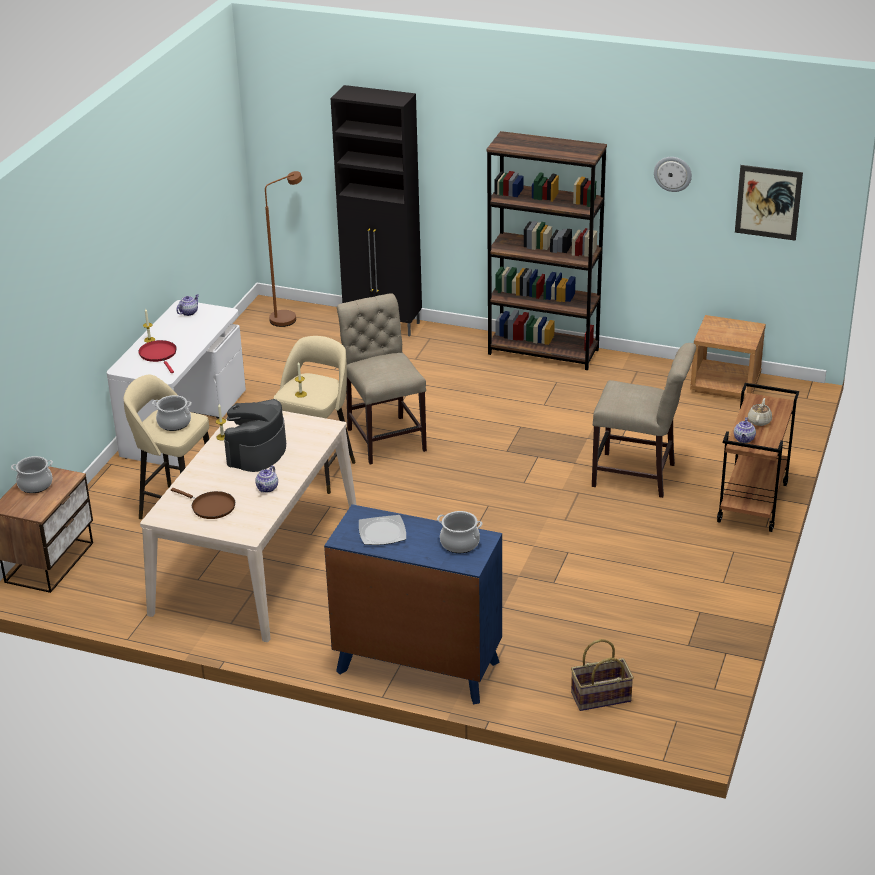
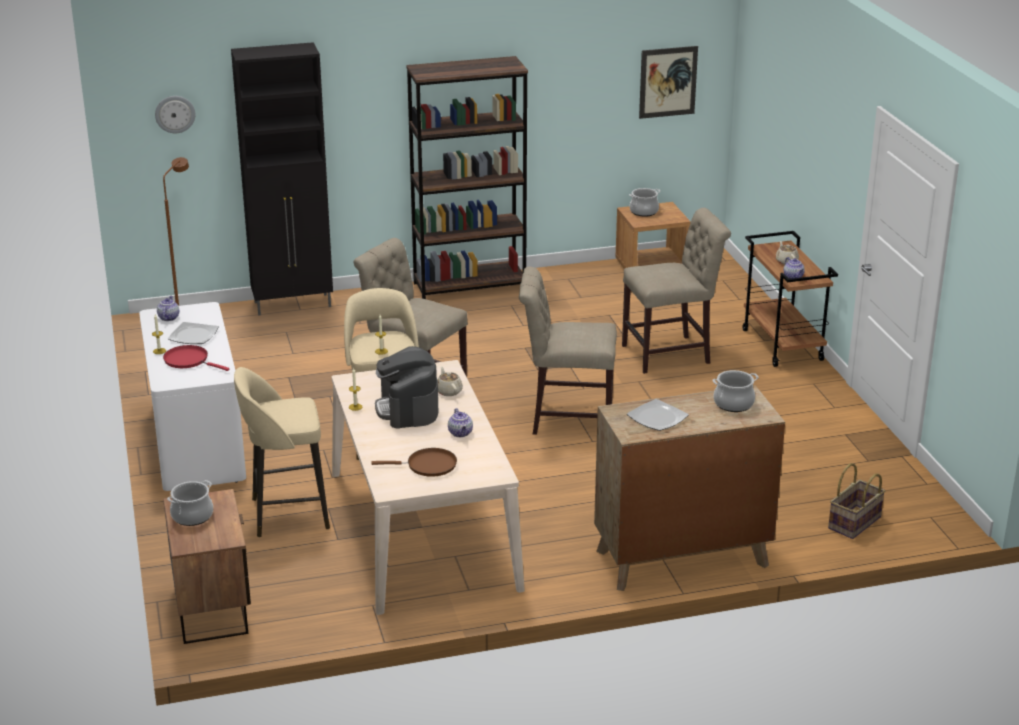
camera: 35 degrees left, 5 degrees down
cooking pot [152,395,192,431] -> cooking pot moved to [629,188,661,217]
blue dresser [324,504,502,704] -> brown dresser [594,385,785,591]
wall clock [654,157,692,192] -> wall clock moved to [155,96,196,133]
none -> plate [168,322,219,344]
none -> beige teapot [437,366,463,396]
none -> beige chair [519,267,617,435]

